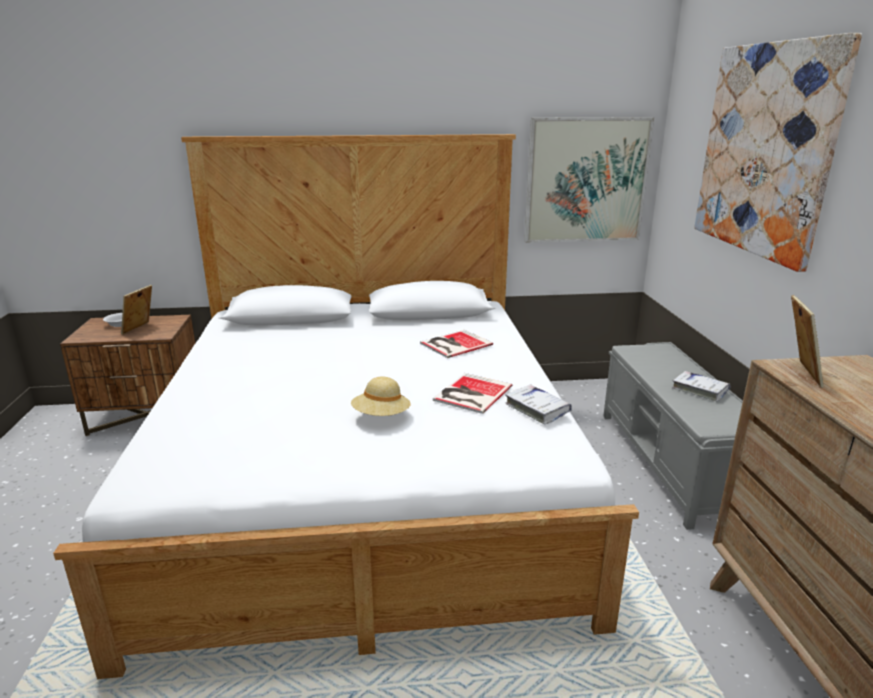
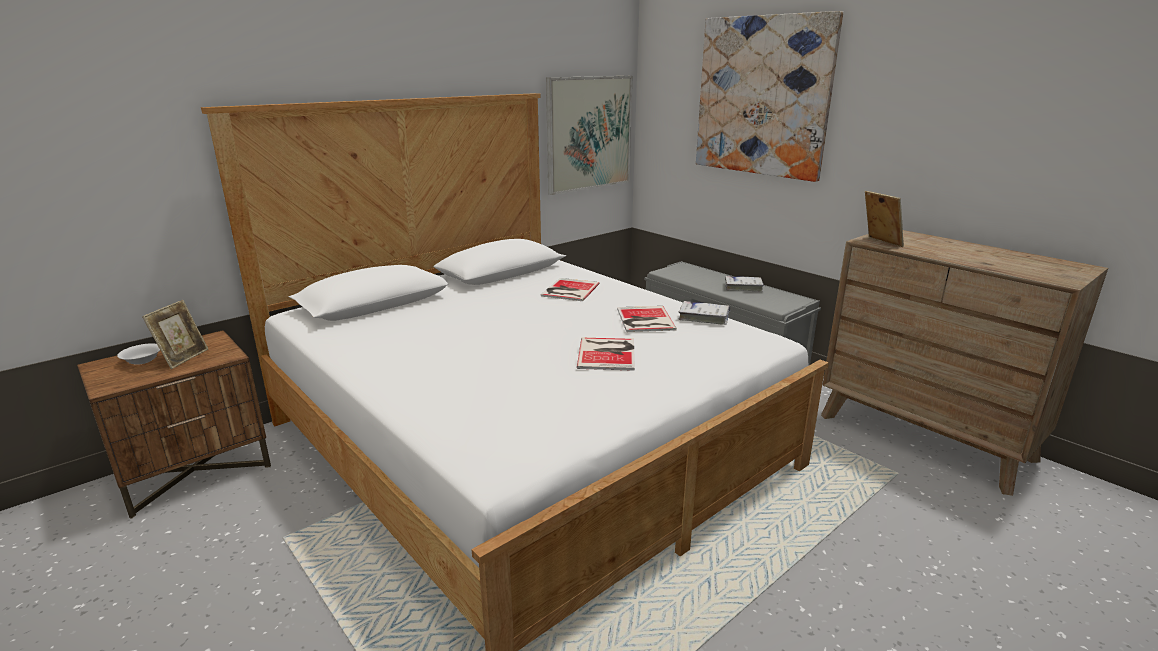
camera: 35 degrees left, 0 degrees up
picture frame [121,285,152,335] -> picture frame turned 150 degrees counterclockwise [142,300,208,369]
beige hat [351,377,411,416] -> book [577,338,635,371]

